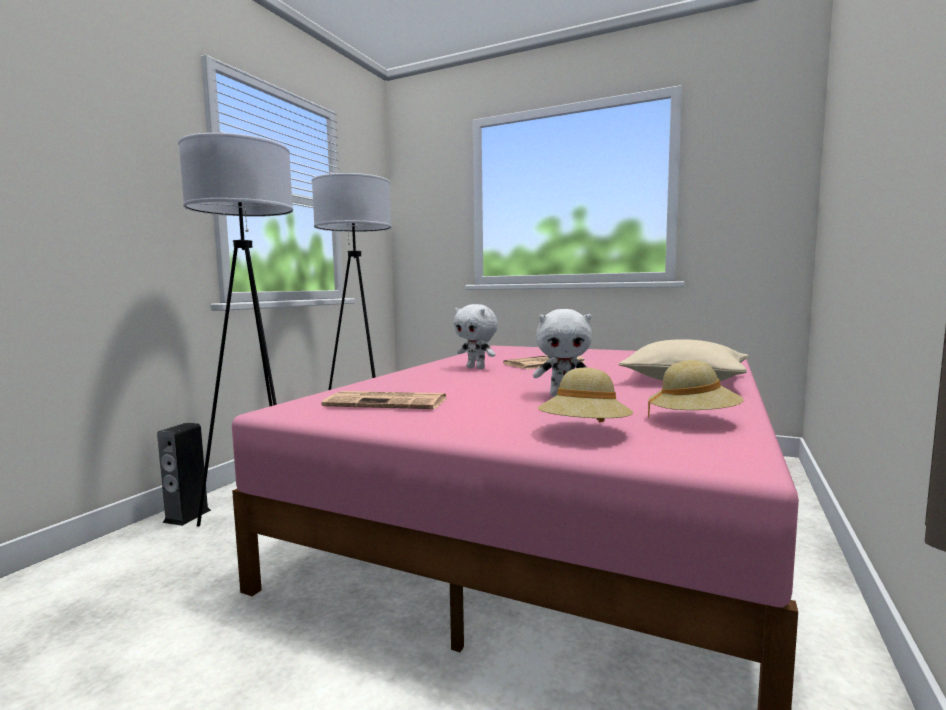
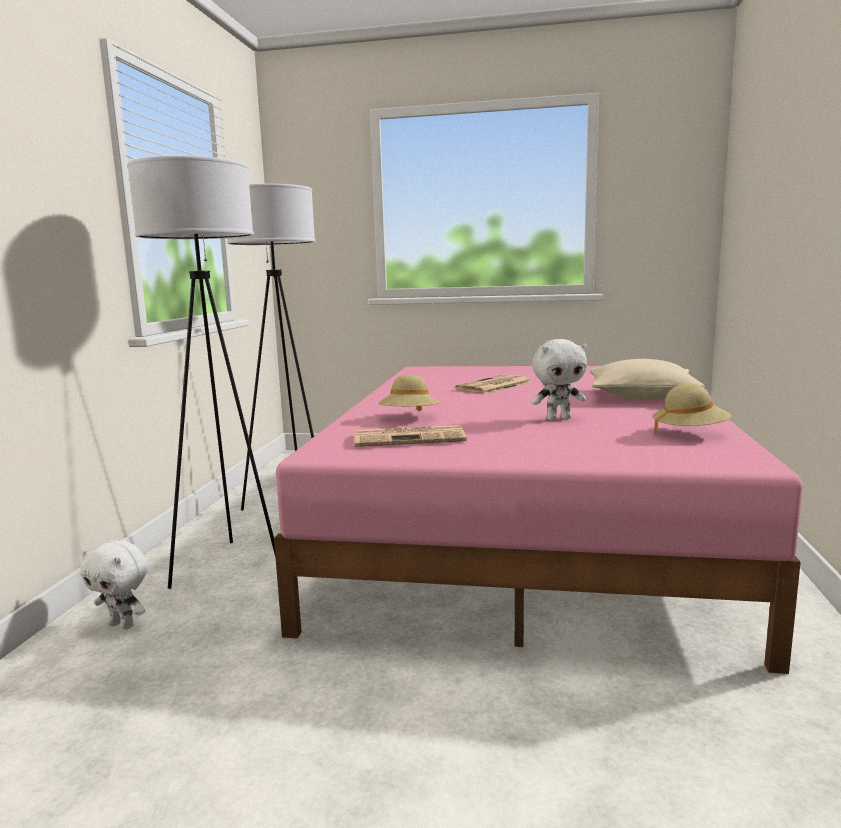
camera: 15 degrees left, 5 degrees up
speaker [157,423,211,526] -> none
white plush toy [454,304,498,369] -> white plush toy moved to [80,540,148,630]
beige hat [538,368,634,422] -> beige hat moved to [378,374,440,411]

